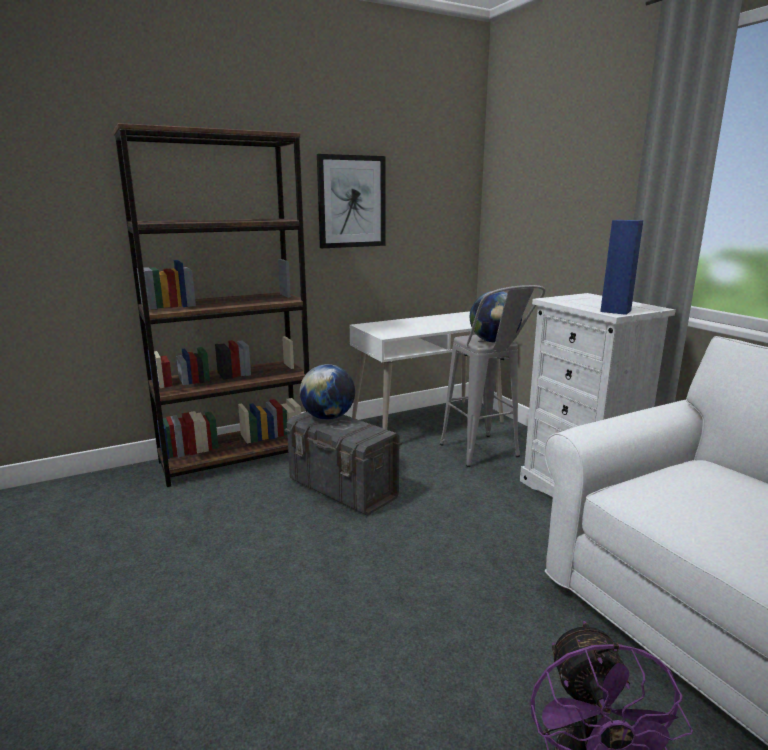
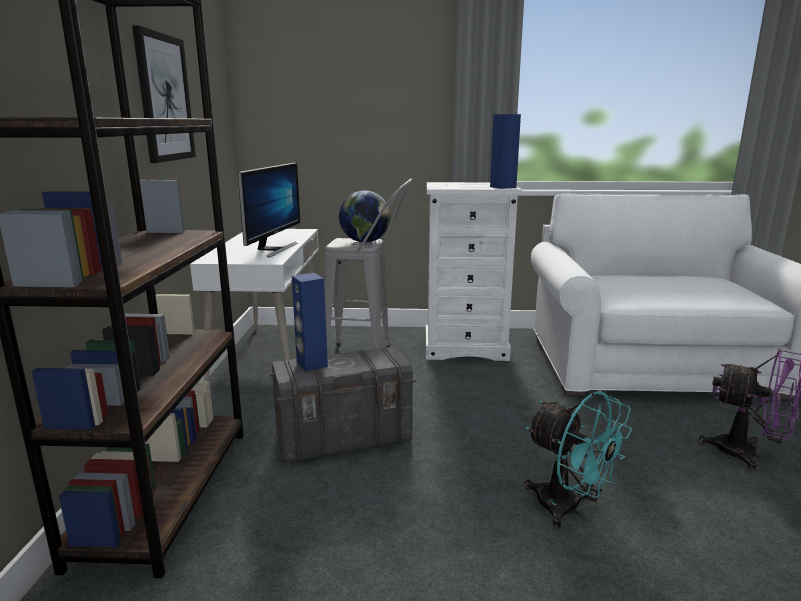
camera: 60 degrees left, 0 degrees up
globe [300,364,355,420] -> blue speaker [292,273,328,372]
none -> monitor [237,163,300,257]
none -> turquoise fan [525,391,632,528]

